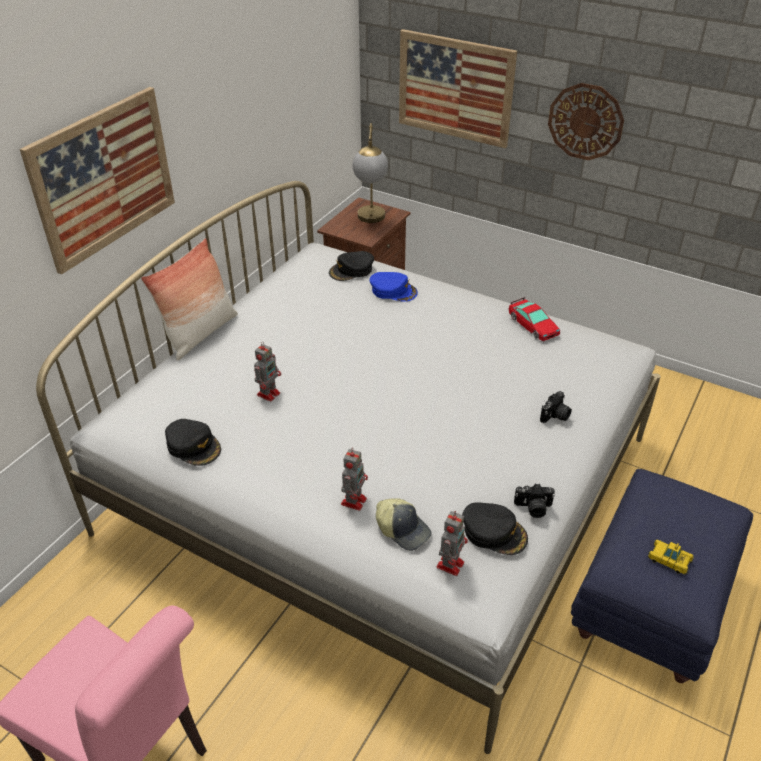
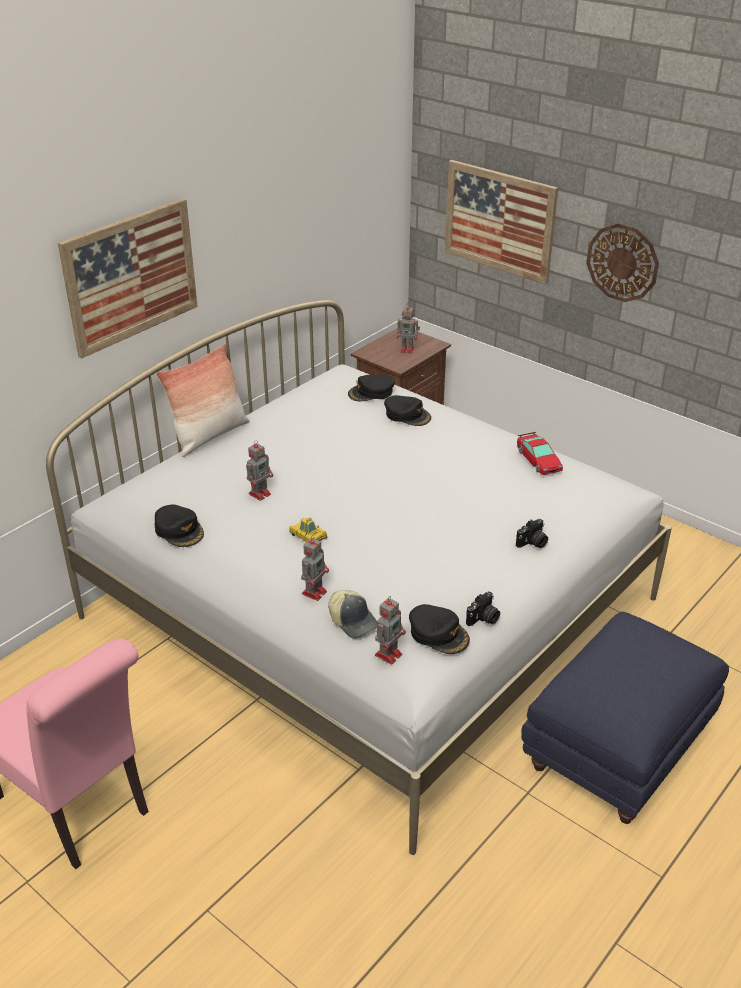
camera: 10 degrees right, 5 degrees down
table lamp [352,123,388,223] -> toy robot [397,303,420,353]
blue cap [370,272,418,302] -> black cap [384,395,431,426]
camera [514,484,555,518] -> camera turned 60 degrees counterclockwise [466,592,500,626]
toy car [648,540,694,575] -> toy car moved to [289,517,327,542]

